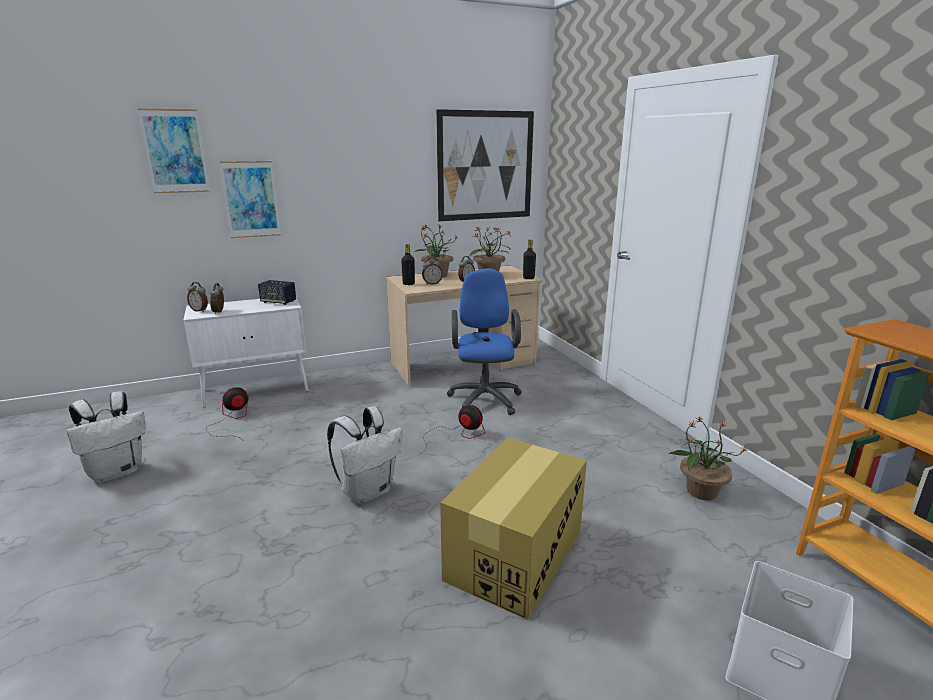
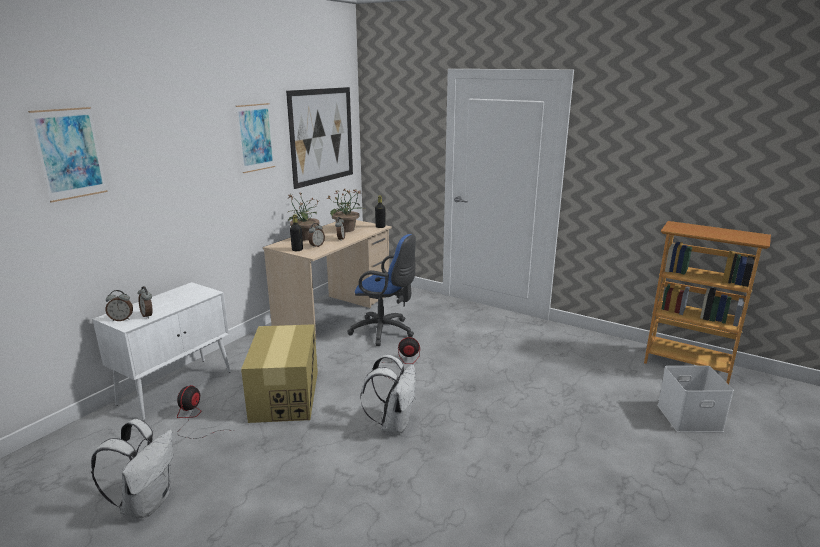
camera: 35 degrees left, 0 degrees up
picture [220,161,281,238] -> picture moved to [236,103,275,173]
speaker [258,280,296,305] -> none
cardboard box [440,437,587,620] -> cardboard box moved to [241,324,318,423]
blue office chair [447,268,522,415] -> blue office chair turned 150 degrees clockwise [347,234,416,346]
potted plant [669,416,747,500] -> none

